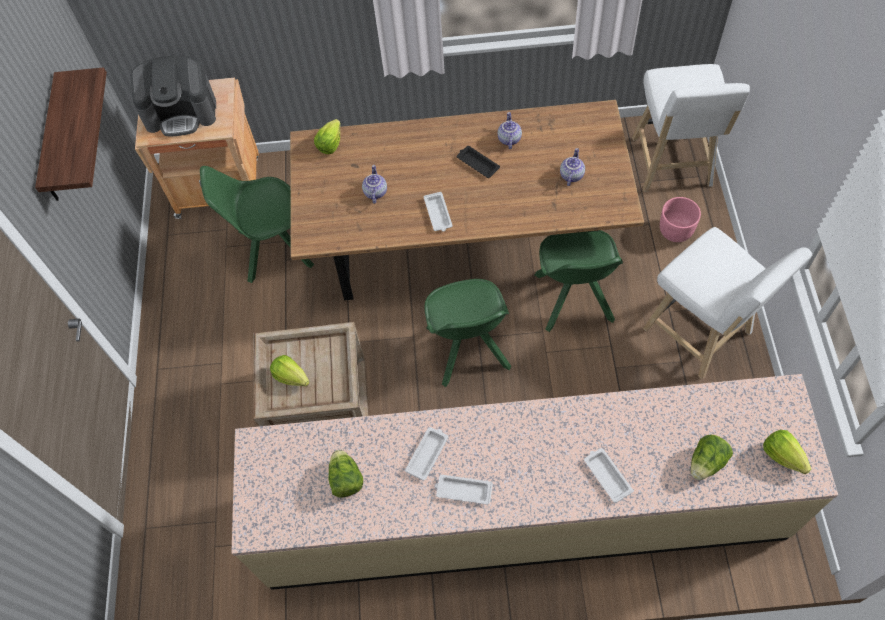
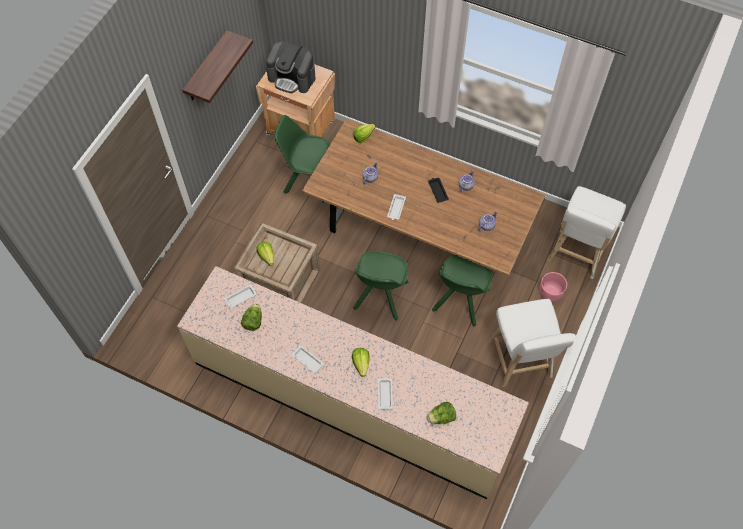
camera: 25 degrees right, 0 degrees up
white tray [405,427,448,481] -> white tray moved to [224,285,256,309]
lettuce [763,430,811,474] -> lettuce moved to [352,348,370,377]

